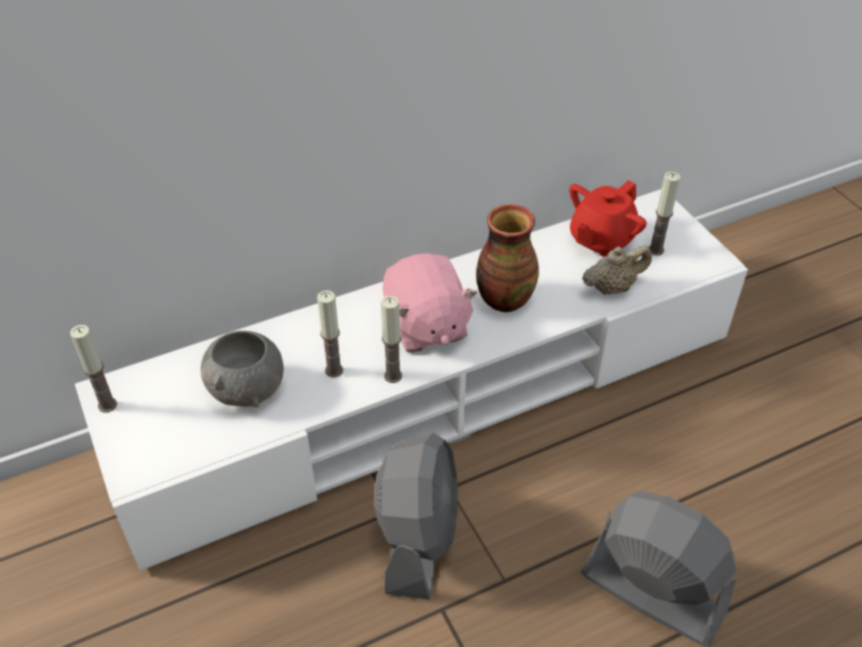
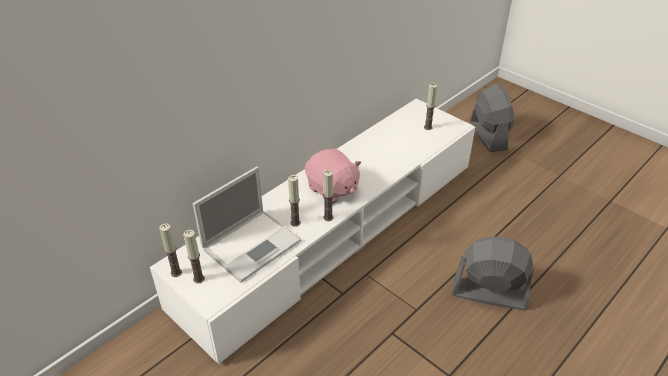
camera: 20 degrees left, 5 degrees down
grey bowl [201,331,284,407] -> laptop [193,167,301,283]
grey fan [374,433,458,599] -> grey fan moved to [470,84,514,152]
vase [476,204,539,312] -> none
red teapot [569,180,647,257] -> none
beige teapot [582,245,652,295] -> none
none -> candle [183,230,205,283]

